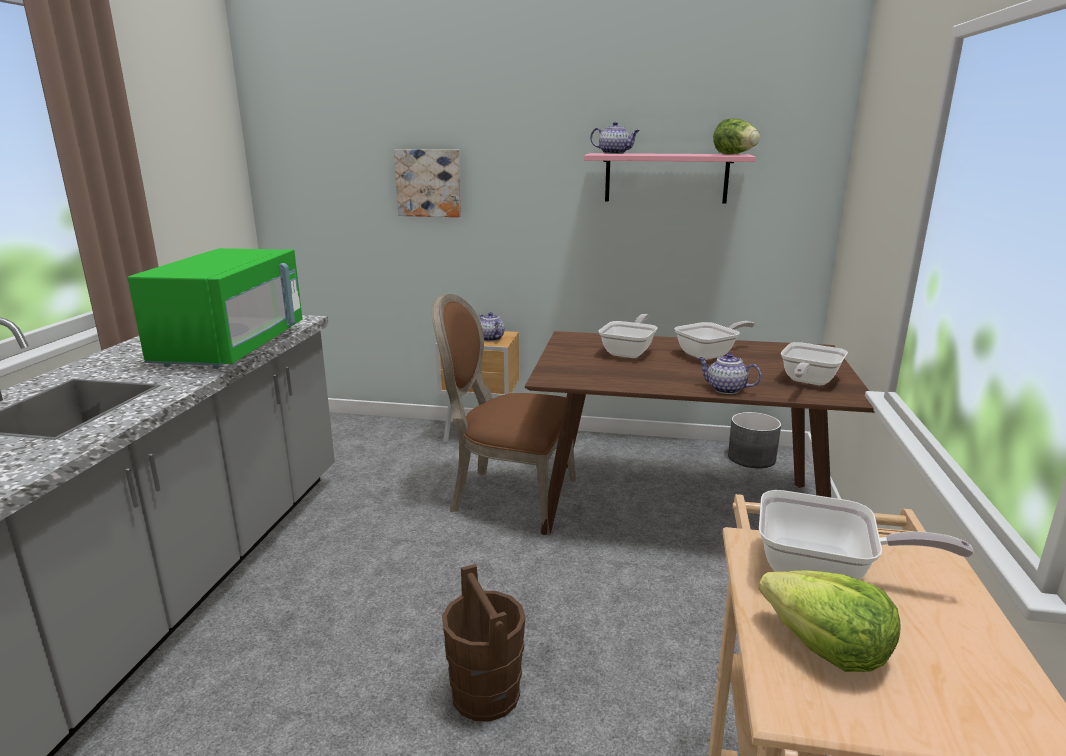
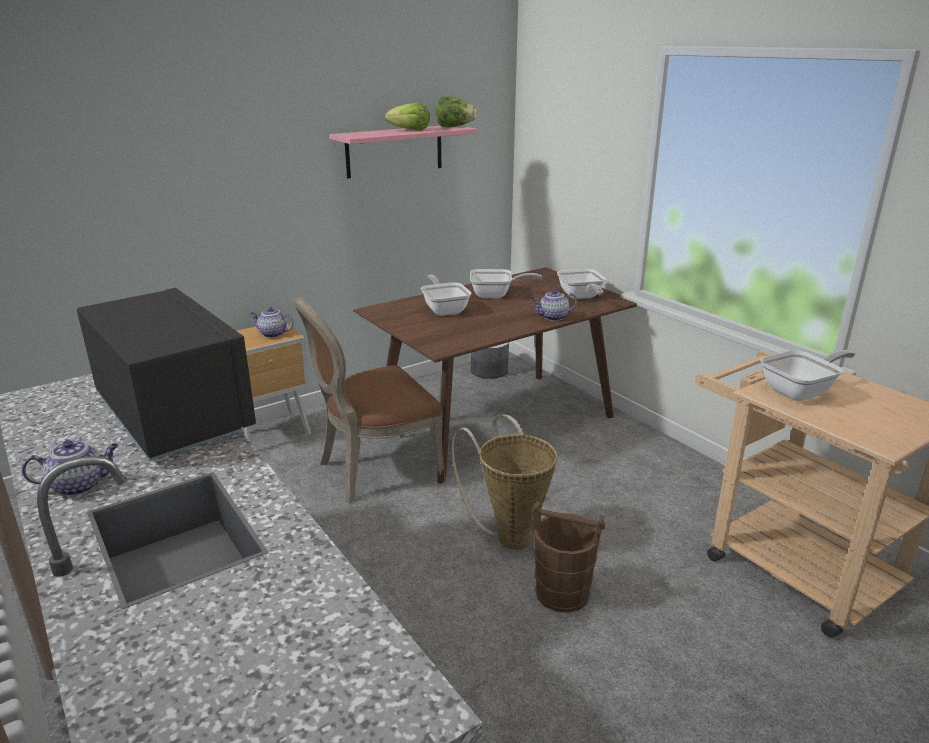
camera: 45 degrees left, 5 degrees up
green microwave [128,248,302,369] -> black microwave [77,288,256,461]
picture [394,149,461,217] -> none
teapot [590,122,640,154] -> teapot moved to [22,440,119,496]
frying pan [674,321,755,360] -> frying pan turned 75 degrees clockwise [470,269,542,298]
lettuce [759,570,901,672] -> lettuce moved to [385,103,430,131]
none -> basket [452,414,557,550]

